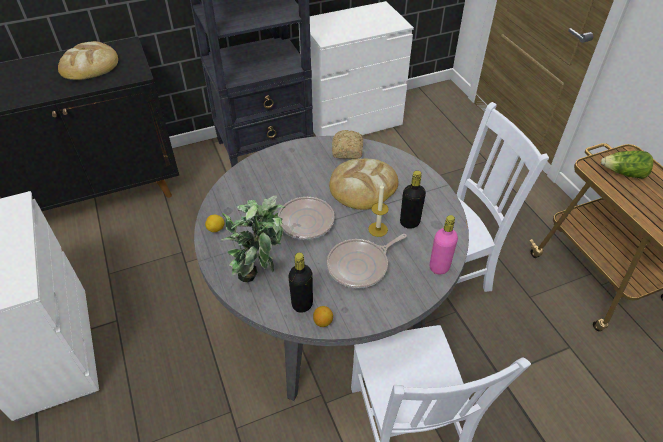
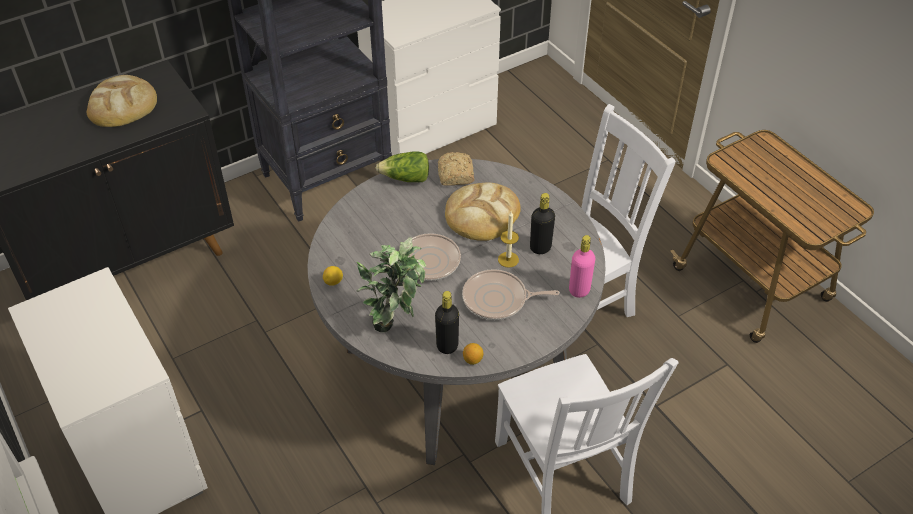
camera: 10 degrees left, 0 degrees up
frying pan [327,234,407,289] -> frying pan turned 45 degrees clockwise [462,269,560,320]
lettuce [601,151,653,179] -> lettuce moved to [376,151,429,182]

